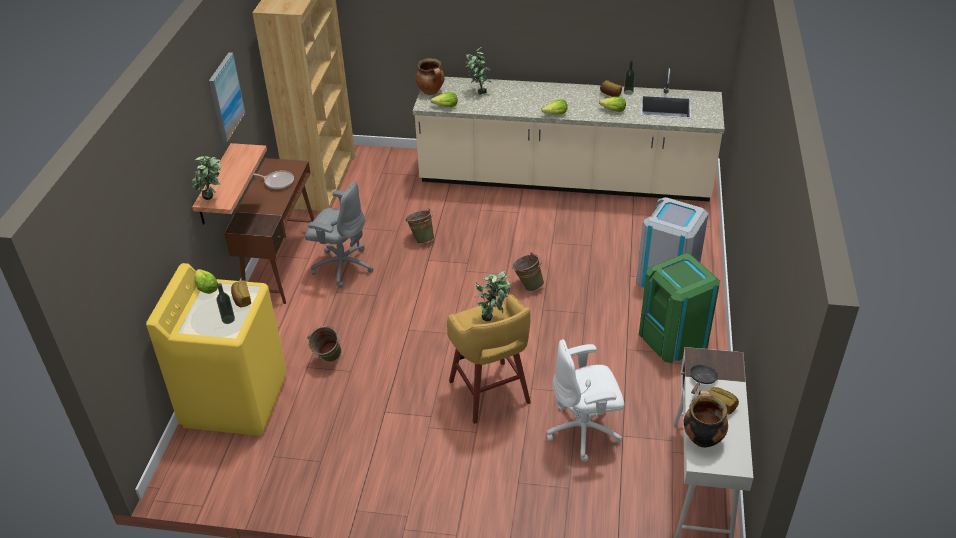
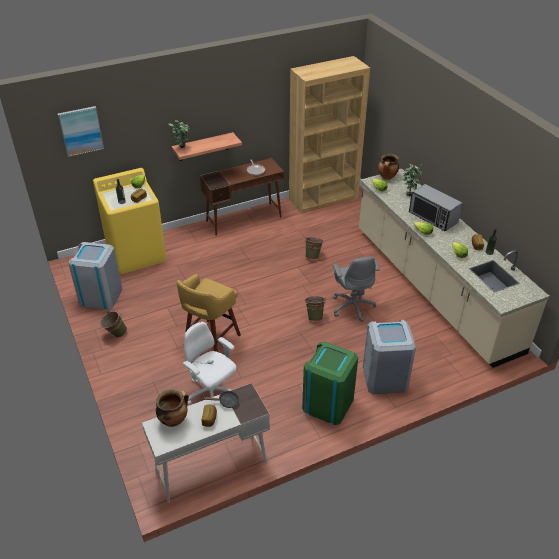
camera: 55 degrees right, 0 degrees up
picture [209,52,246,143] -> picture moved to [58,106,104,157]
grey office chair [305,182,373,288] -> grey office chair moved to [332,257,380,322]
green bucket [307,326,342,362] -> green bucket moved to [101,311,127,338]
potted plant [474,271,511,321] -> none
none -> grey trash can [68,242,122,310]
none -> microwave [409,184,463,231]

